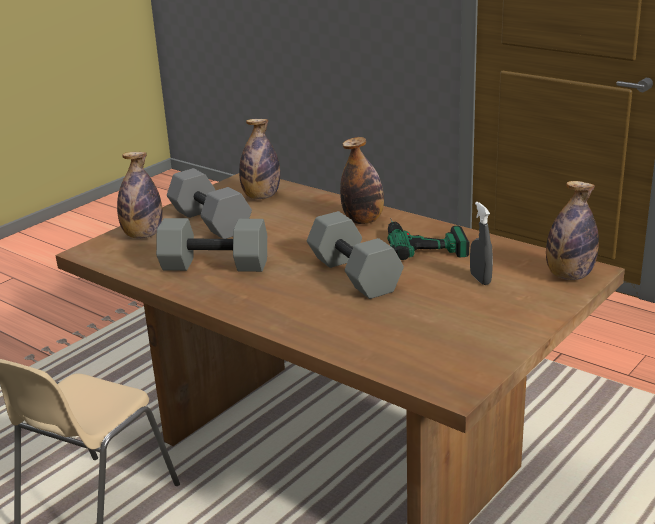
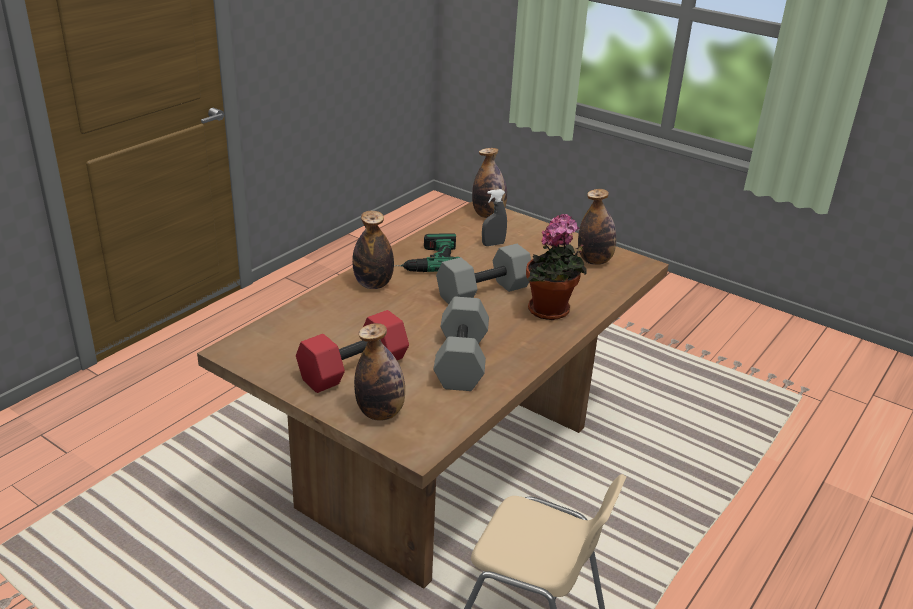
camera: 95 degrees left, 5 degrees up
grey dumbbell [167,168,252,239] -> red dumbbell [296,310,409,393]
bottle [239,119,280,199] -> bottle moved to [578,189,616,265]
none -> potted plant [526,214,587,320]

